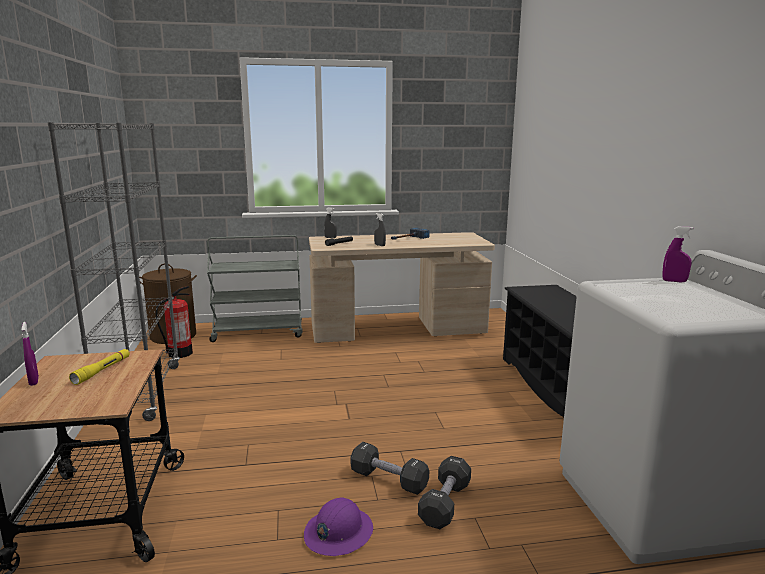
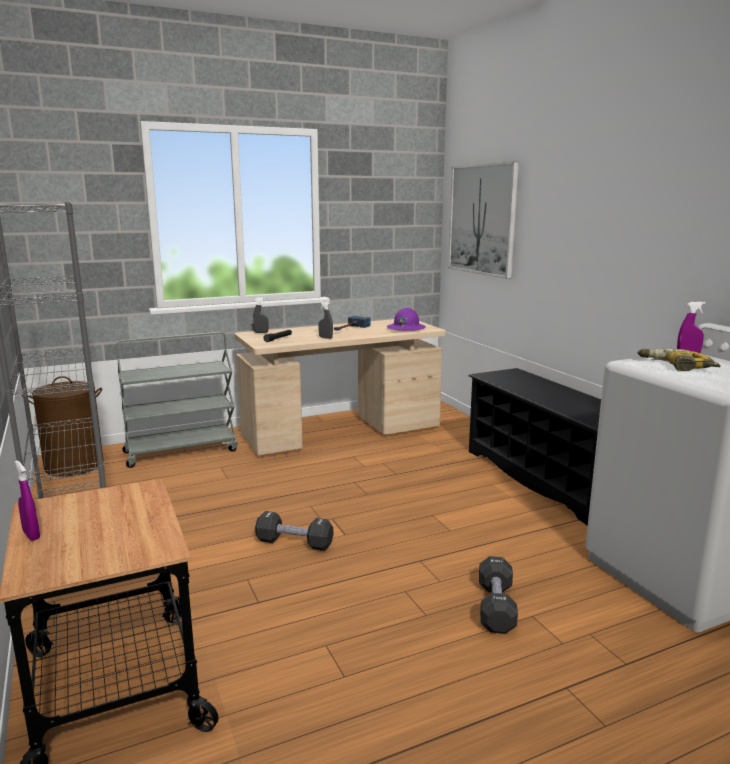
camera: 15 degrees left, 0 degrees up
yellow flashlight [69,349,130,385] -> none
fire extinguisher [156,286,193,358] -> none
purple hard hat [304,497,373,556] -> purple hard hat moved to [387,308,426,331]
black dumbbell [350,442,429,495] -> black dumbbell moved to [255,511,333,551]
none -> picture [448,161,519,279]
none -> power drill [638,349,721,371]

